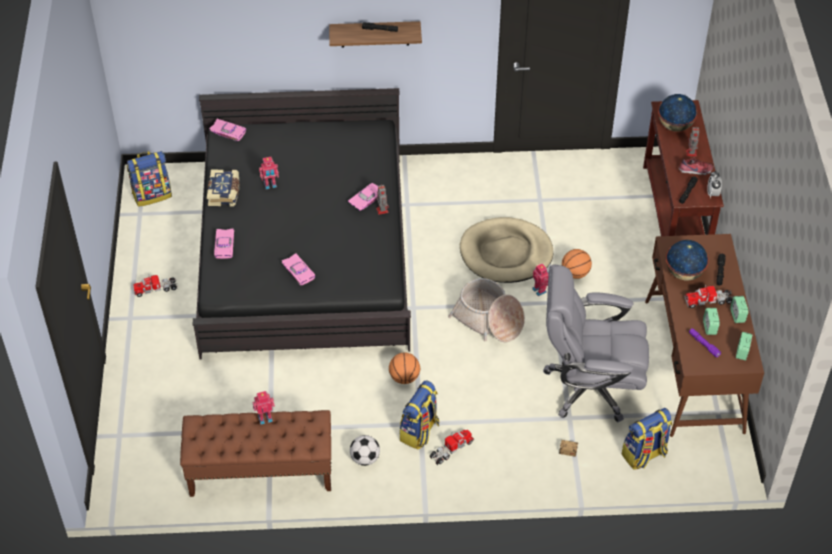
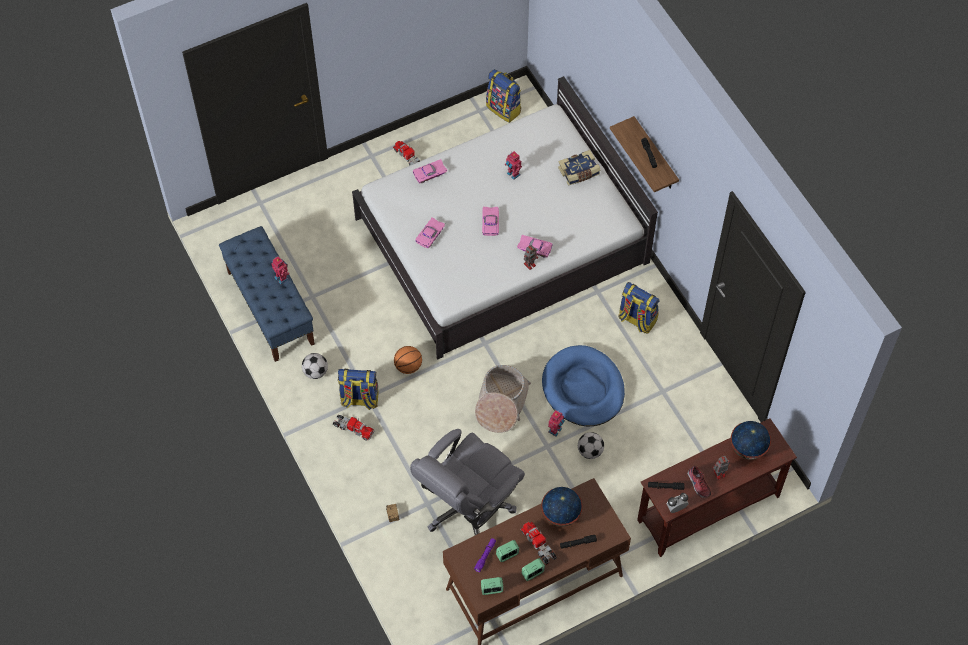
camera: 65 degrees right, 10 degrees up
brown bench [180,410,331,497] -> blue bench [219,226,315,362]
black bed [192,88,411,360] -> white bed [352,76,658,360]
book [207,169,240,207] -> book moved to [558,150,600,186]
pink toy car [209,119,246,141] -> pink toy car moved to [482,207,499,236]
beige dog bed [460,217,553,283] -> blue dog bed [542,345,625,426]
grey office chair [543,264,649,422] -> grey office chair turned 120 degrees counterclockwise [410,429,525,535]
basketball [562,249,592,279] -> football [578,432,604,459]
backpack [622,408,672,470] -> backpack moved to [618,282,660,334]

